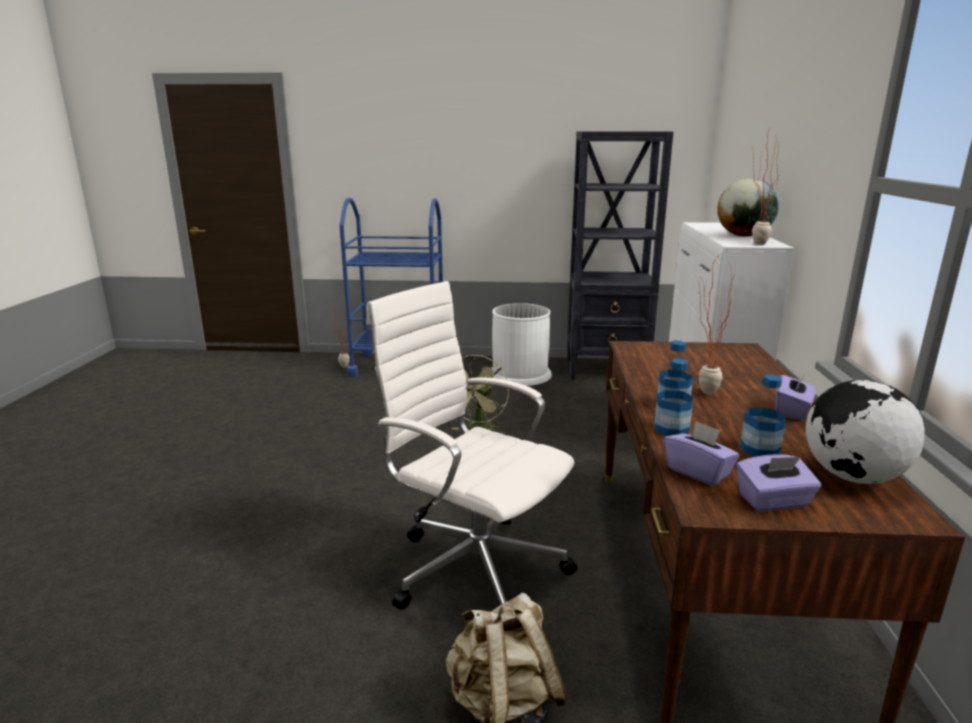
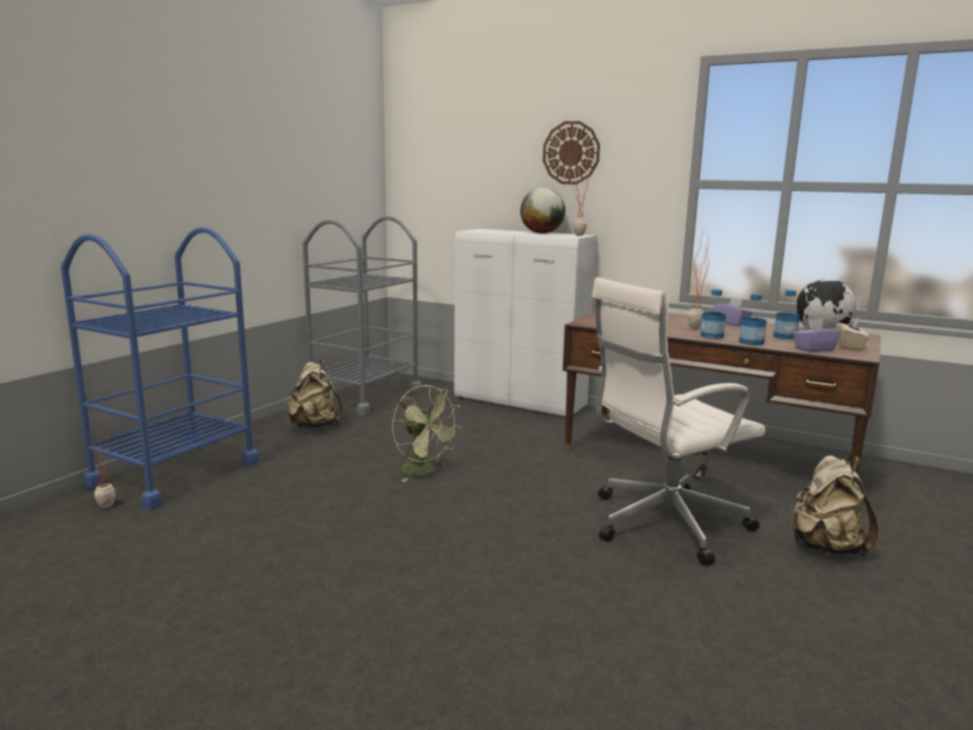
camera: 65 degrees left, 5 degrees down
white trash can [491,303,552,386] -> beige backpack [287,359,343,428]
black bookcase [567,131,674,380] -> grey cart [303,216,422,416]
purple tissue box [736,454,821,511] -> beige tissue box [836,318,869,350]
none -> wall clock [543,121,600,184]

